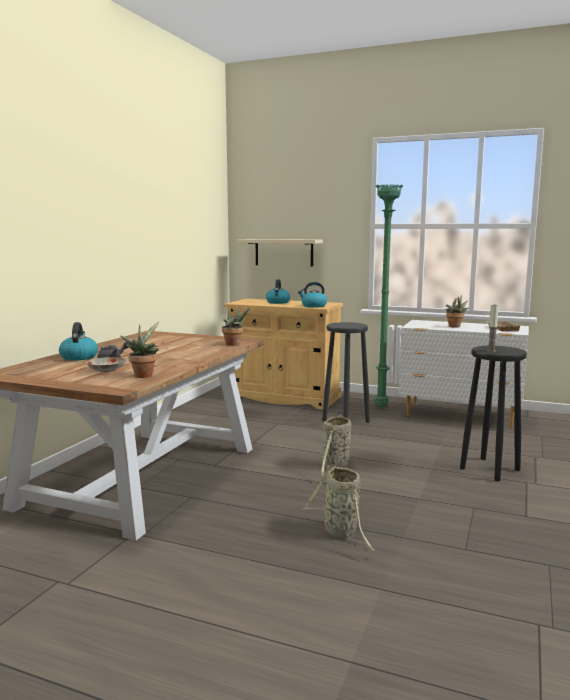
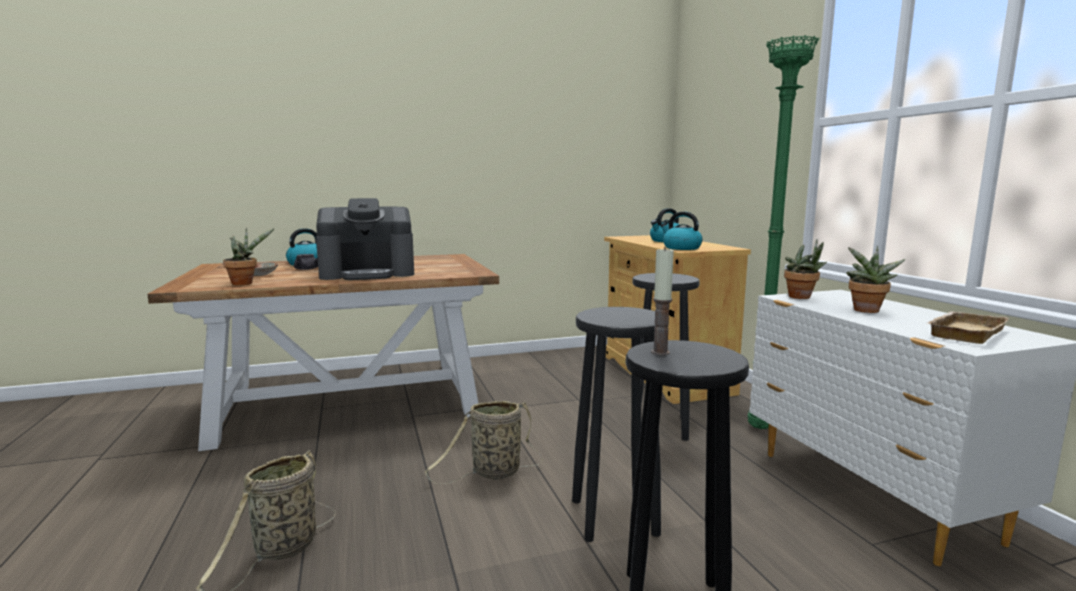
camera: 50 degrees right, 0 degrees up
potted plant [222,305,250,346] -> potted plant moved to [784,239,827,299]
beige shelf [237,239,323,266] -> none
none -> coffee machine [316,198,414,280]
none -> black stool [572,307,661,542]

